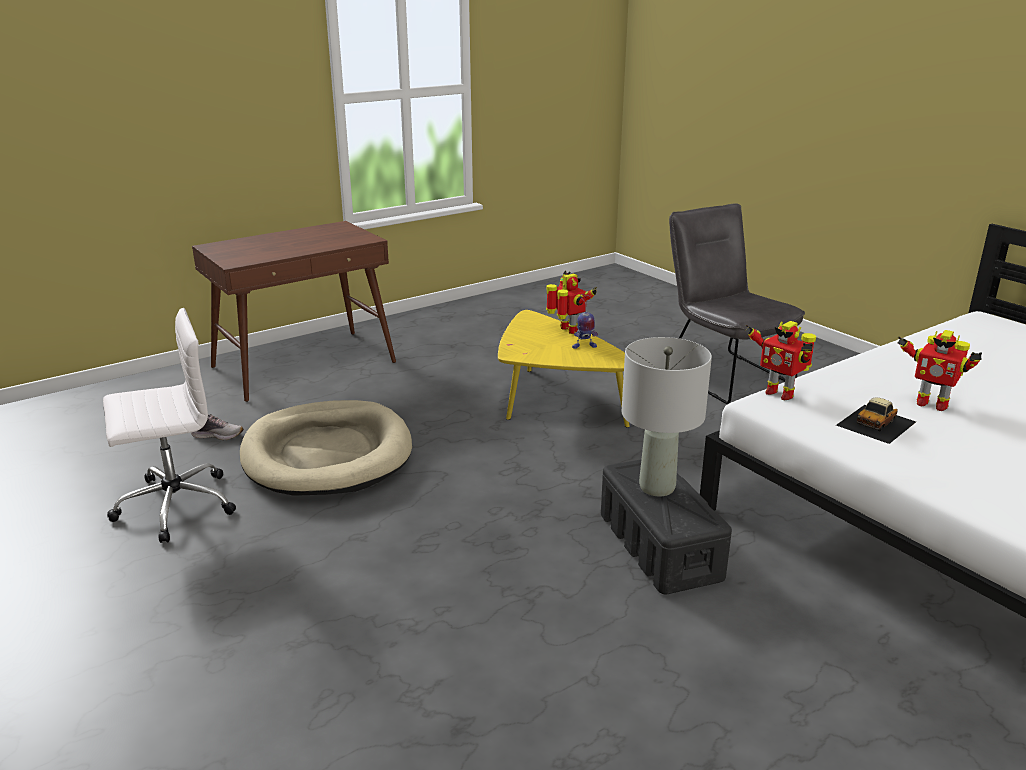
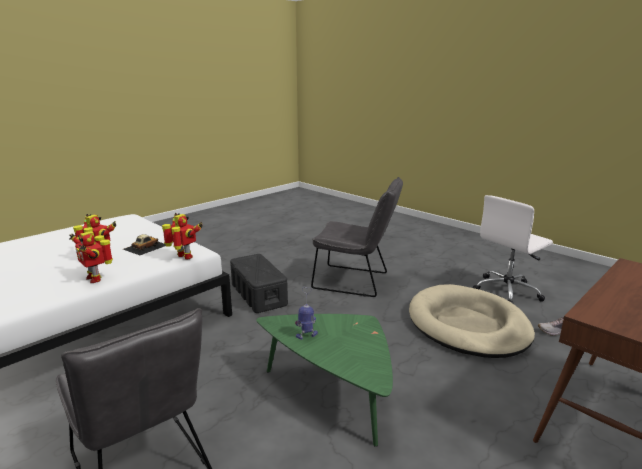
camera: 170 degrees right, 5 degrees down
yellow coffee table [498,310,630,428] -> green coffee table [256,314,393,447]
toy robot [546,271,597,334] -> toy robot moved to [69,231,113,283]
grey table lamp [622,337,712,496] -> none
none -> grey chair [311,177,403,297]

